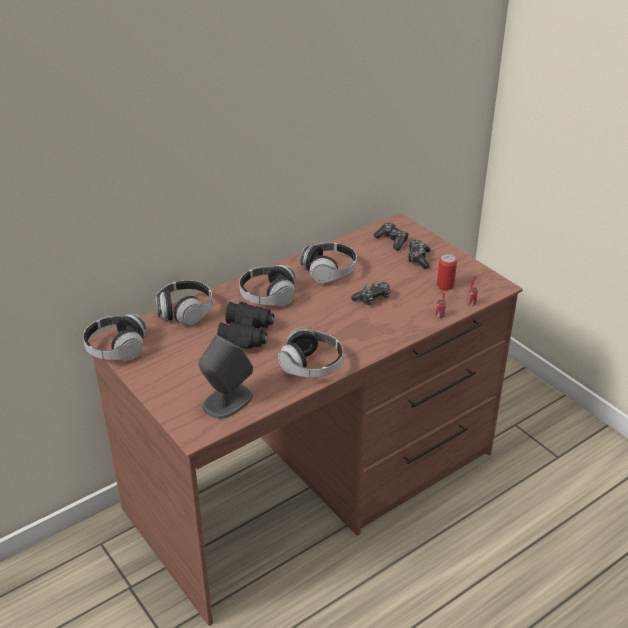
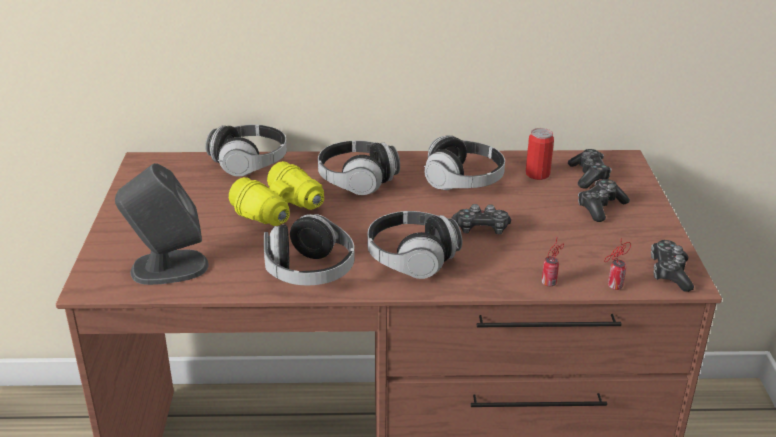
camera: 35 degrees right, 5 degrees down
headphones [83,314,146,360] -> headphones moved to [368,211,462,279]
black binoculars [217,302,274,349] -> yellow binoculars [229,161,324,226]
can [437,254,457,290] -> can moved to [526,128,554,180]
none -> game controller [651,240,694,292]

